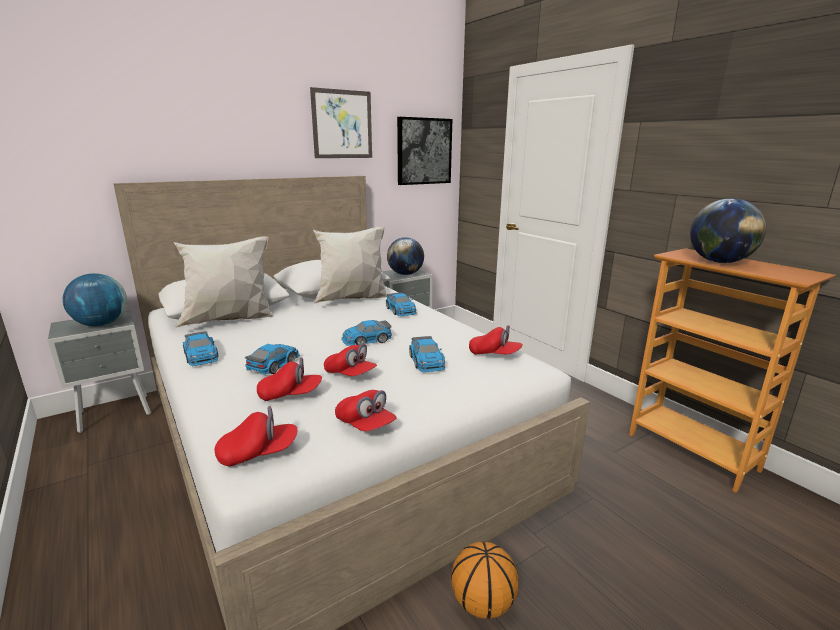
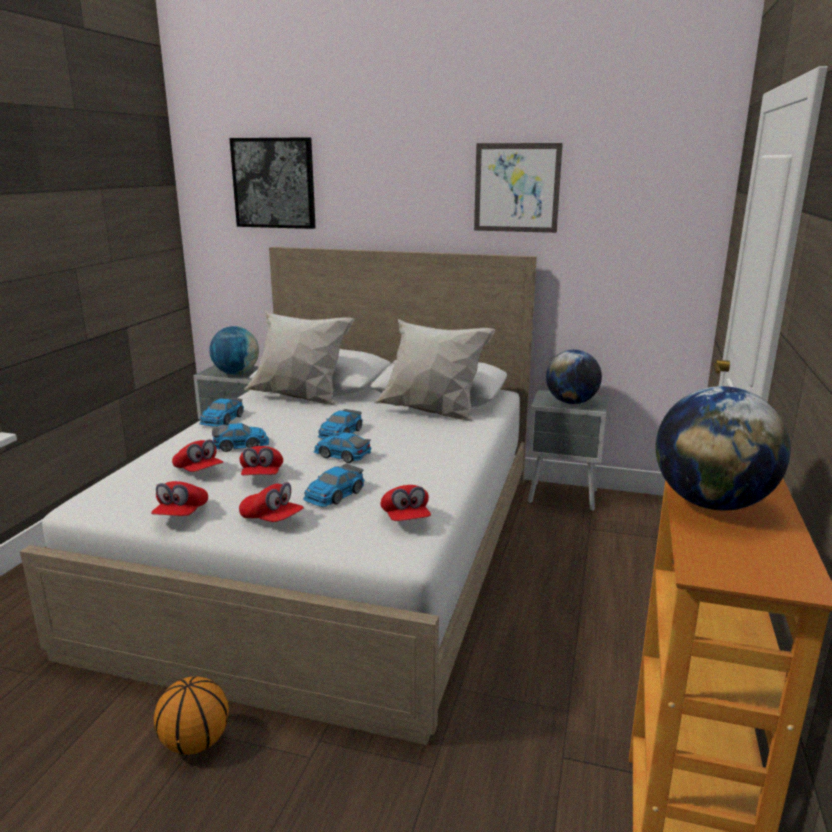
camera: 50 degrees right, 0 degrees up
red cap [215,406,297,466] -> red cap moved to [239,482,304,522]
toy car [386,292,417,316] -> toy car moved to [318,409,363,439]
picture [397,117,452,185] -> picture moved to [229,137,316,229]

